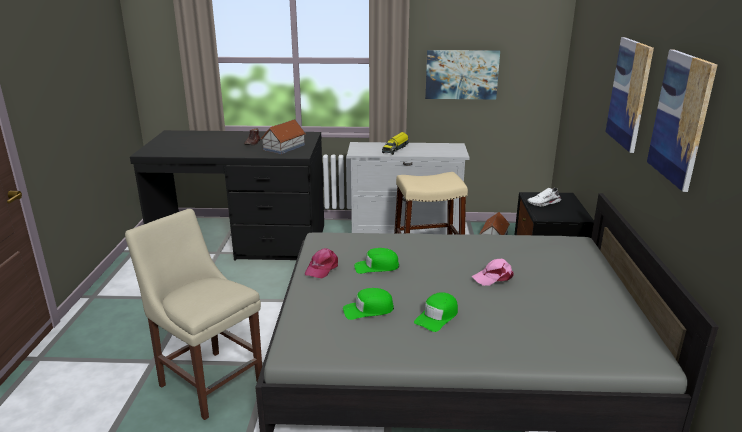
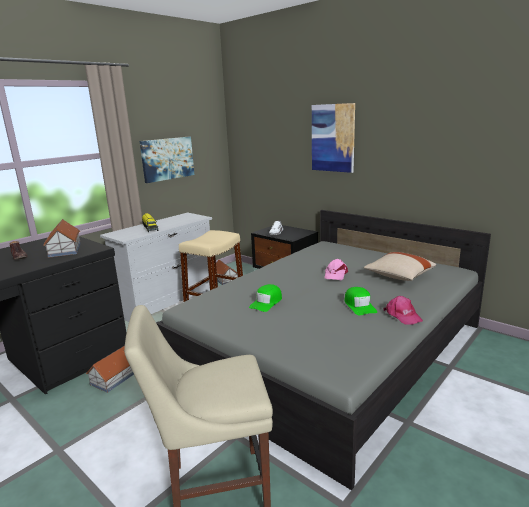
camera: 50 degrees left, 5 degrees down
pink cap [305,248,338,278] -> pink cap moved to [383,296,423,325]
green cap [343,288,394,320] -> none
picture [647,49,717,192] -> none
none -> toy house [86,346,134,393]
none -> beige pillow [364,252,436,281]

